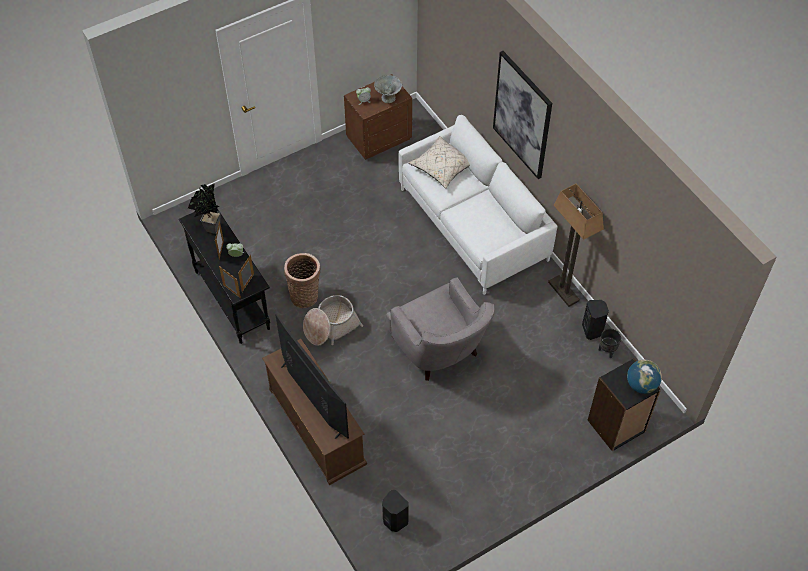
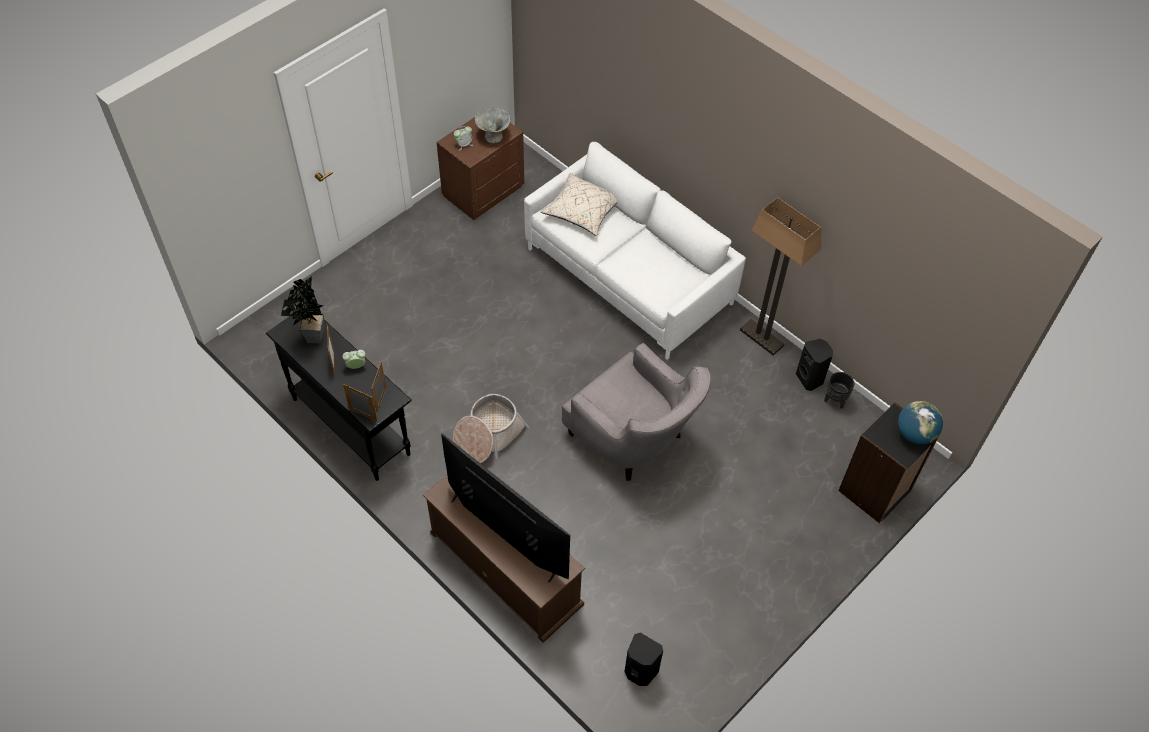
camera: 15 degrees left, 0 degrees up
basket [284,253,320,308] -> none
picture [493,51,552,179] -> none

